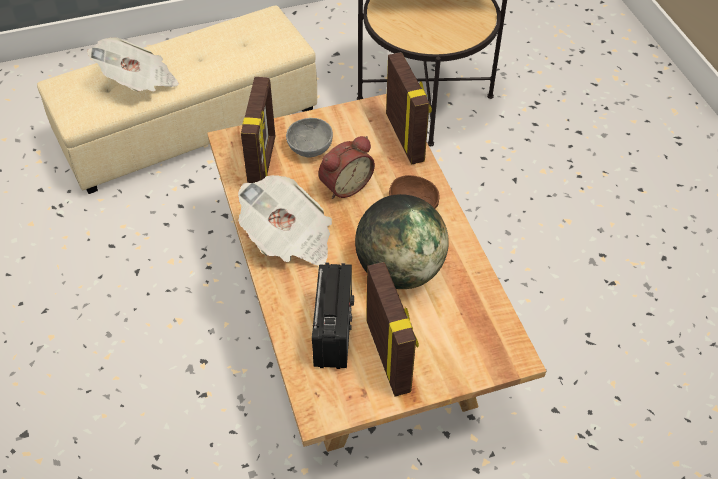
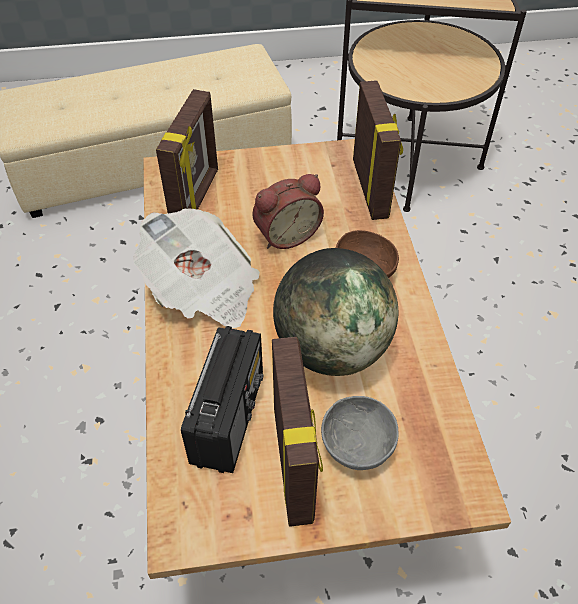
camera: 10 degrees right, 0 degrees up
newspaper [87,37,179,91] -> none
grey bowl [286,118,333,157] -> grey bowl moved to [321,396,399,470]

